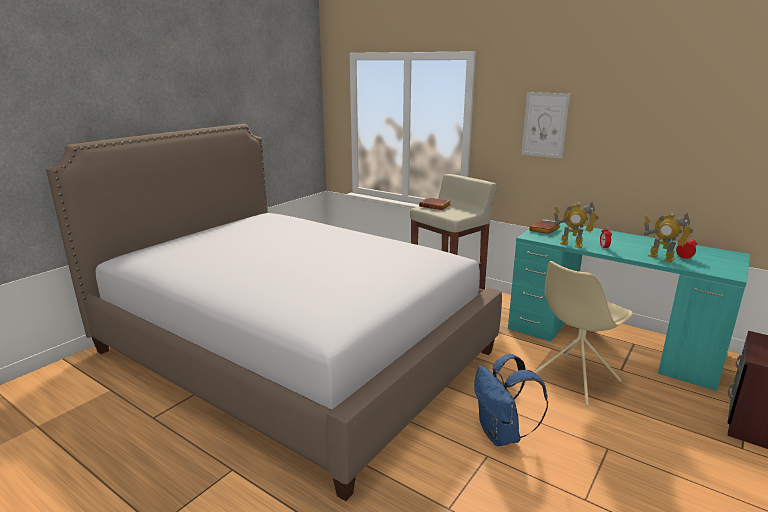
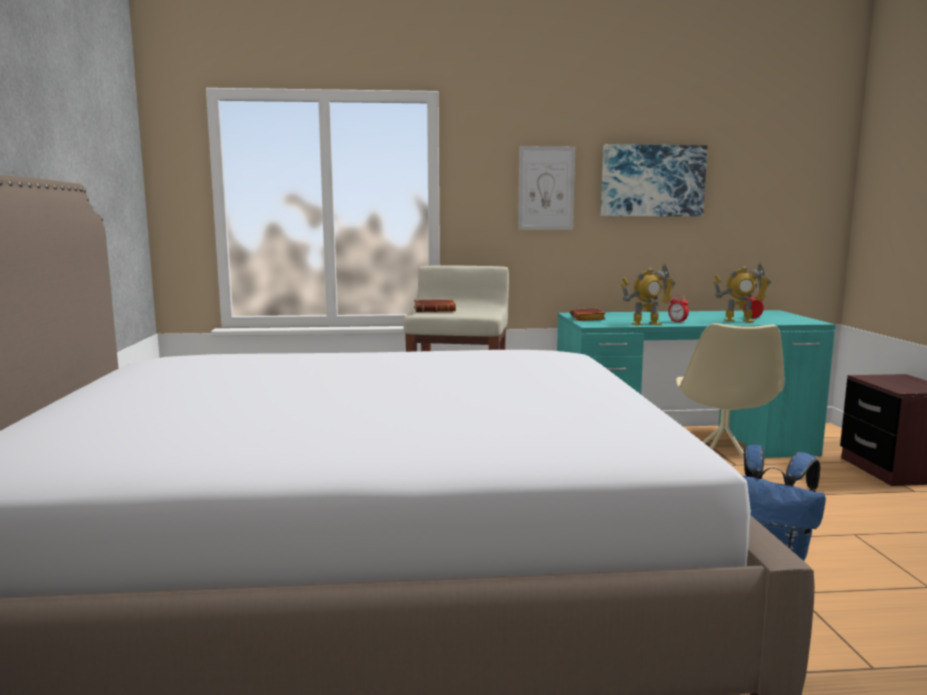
camera: 40 degrees left, 10 degrees down
none -> picture [601,144,708,216]

